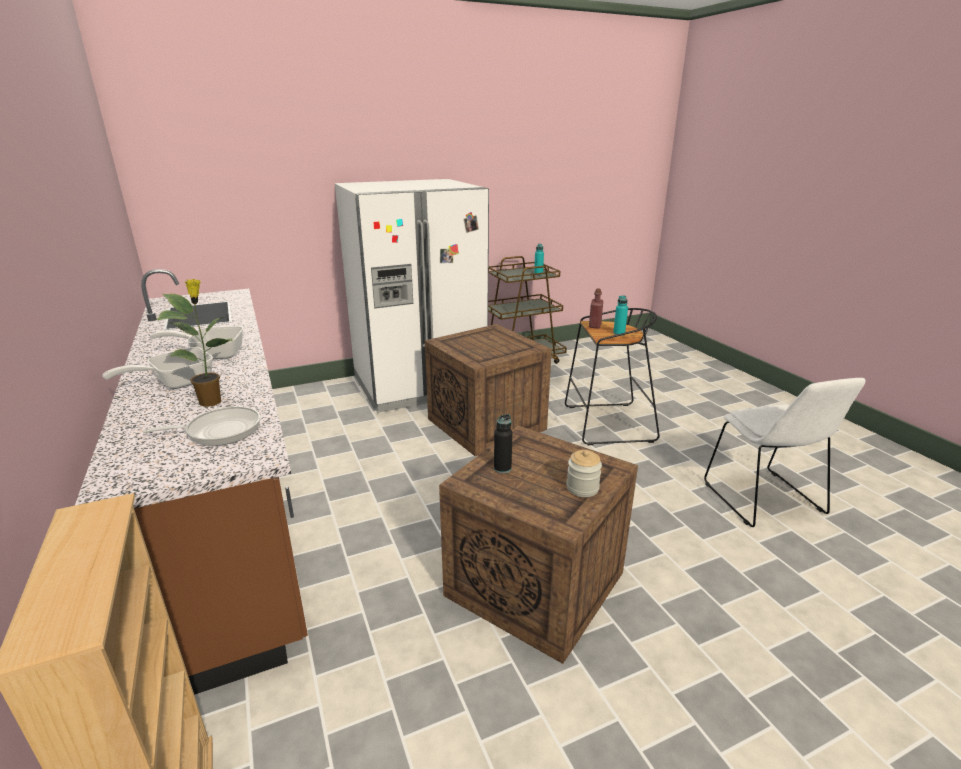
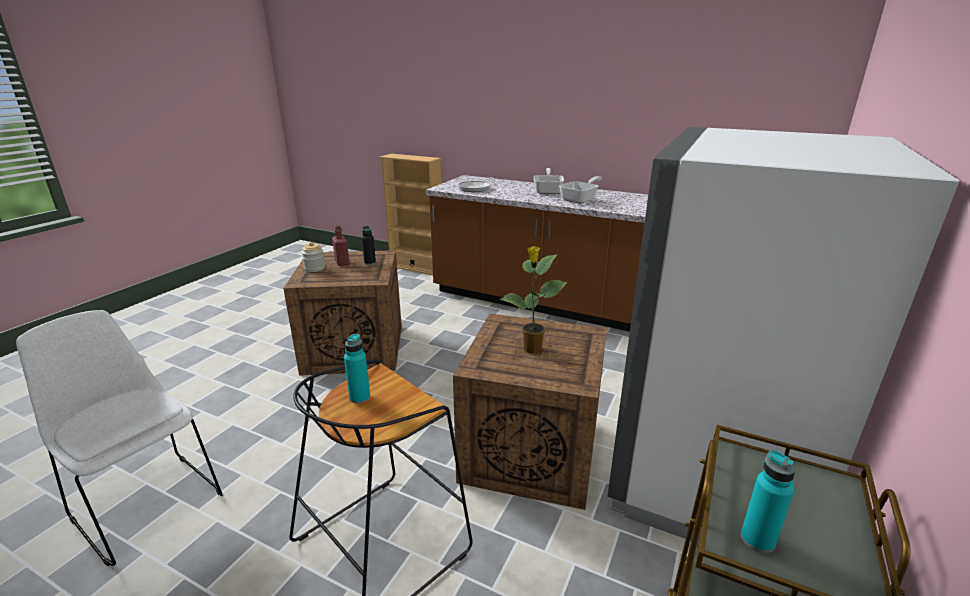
camera: 140 degrees right, 0 degrees up
potted plant [157,279,233,407] -> potted plant moved to [499,246,567,354]
red bottle [589,288,603,328] -> red bottle moved to [332,225,350,266]

